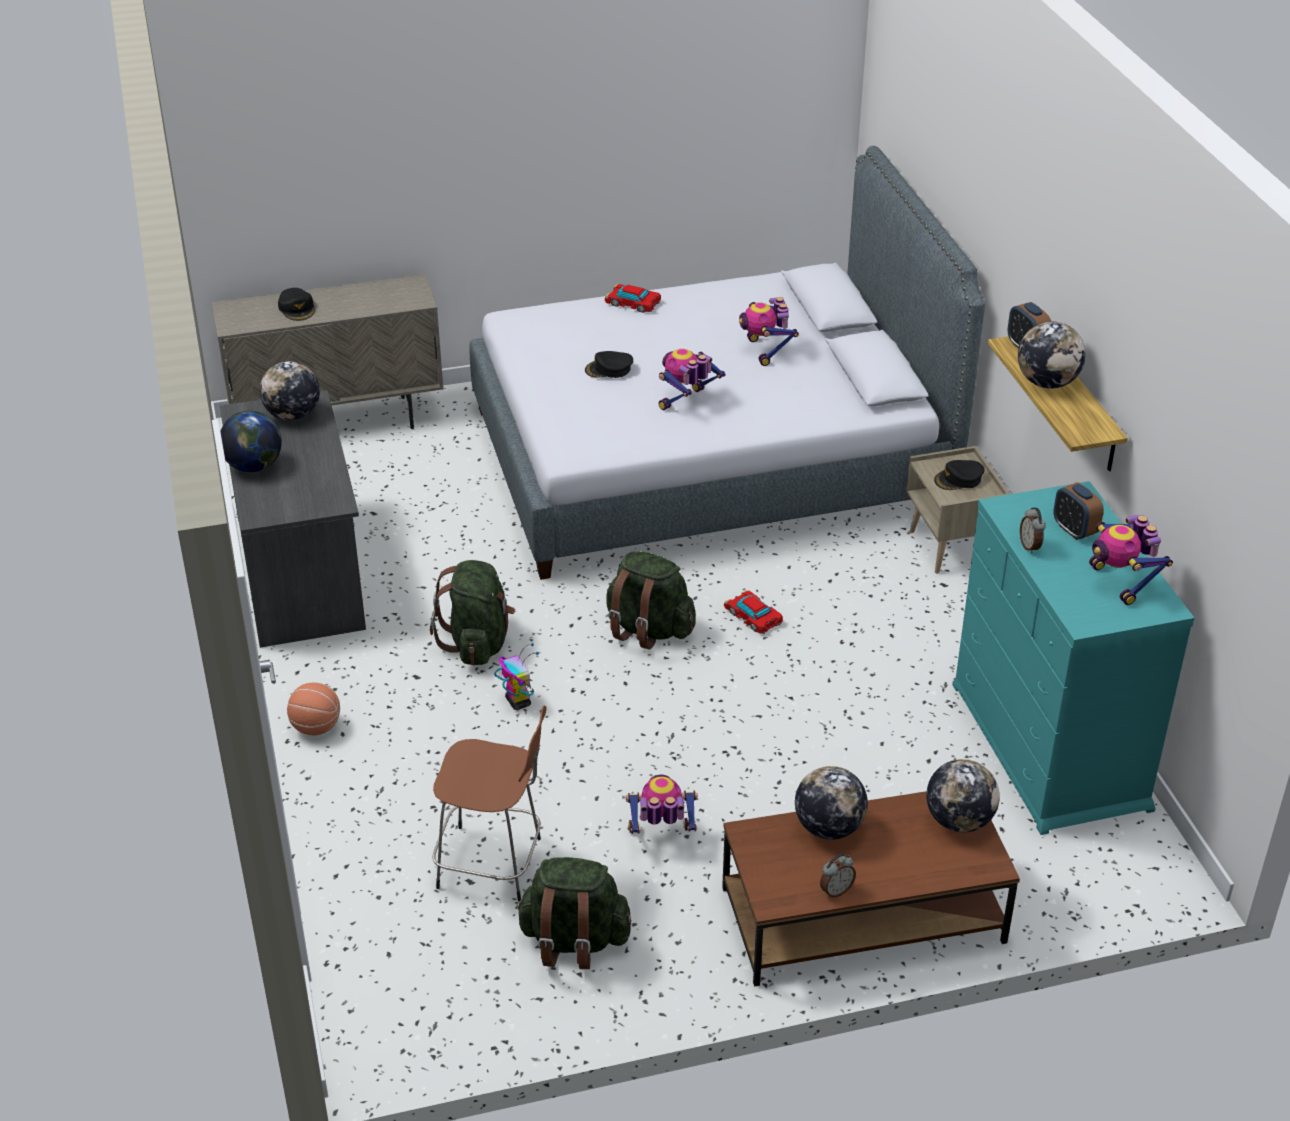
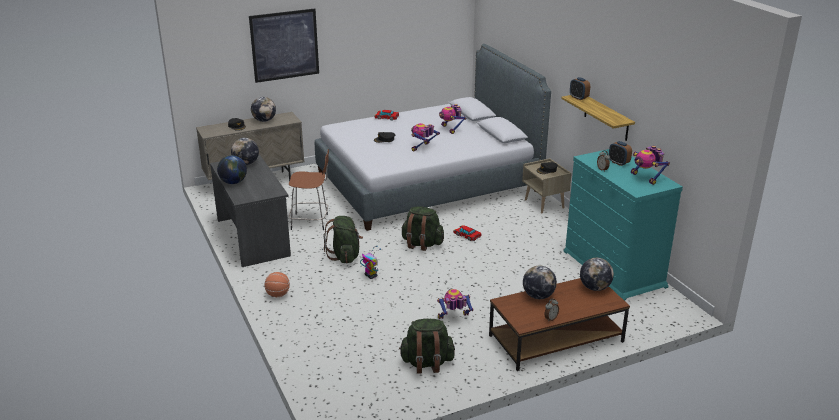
camera: 10 degrees left, 10 degrees down
brown stool [433,705,546,901] -> brown stool moved to [289,149,329,230]
globe [1018,321,1086,389] -> globe moved to [251,97,276,122]
none -> picture [249,8,319,83]

